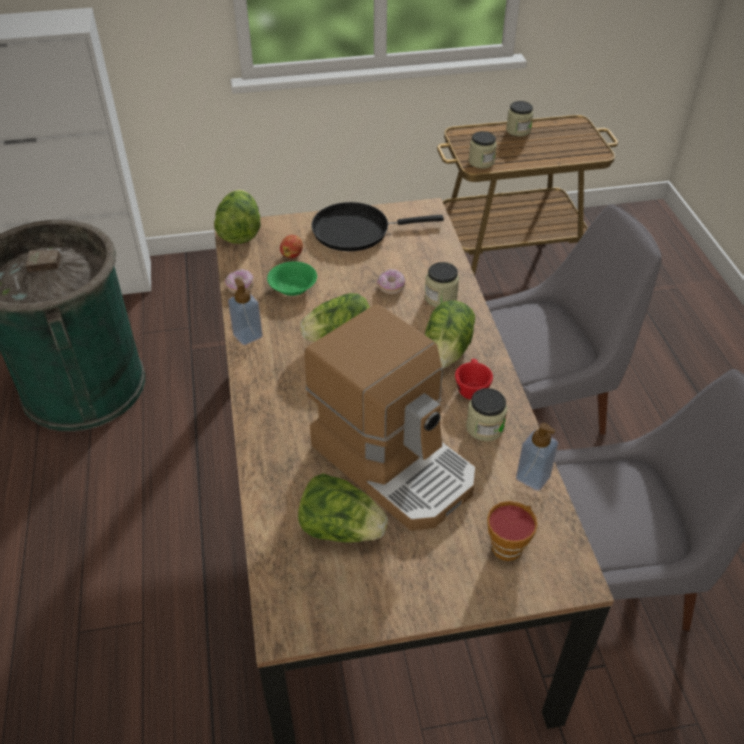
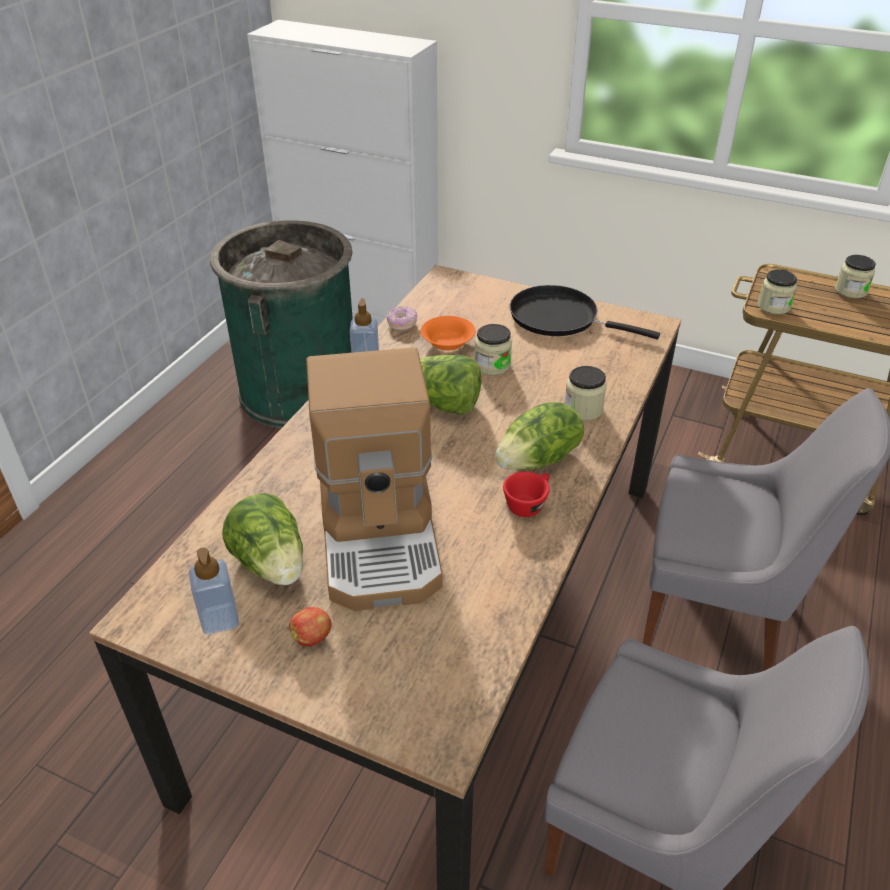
camera: 35 degrees right, 5 degrees down
lettuce [214,190,260,244] -> none
green bowl [267,261,317,296] -> orange bowl [421,316,476,351]
apple [280,235,303,258] -> apple moved to [289,607,332,646]
donut [377,269,406,294] -> none
jar [466,388,507,441] -> jar moved to [475,324,512,375]
cup [487,501,538,561] -> none
soap dispenser [516,423,558,491] -> soap dispenser moved to [189,548,239,635]

